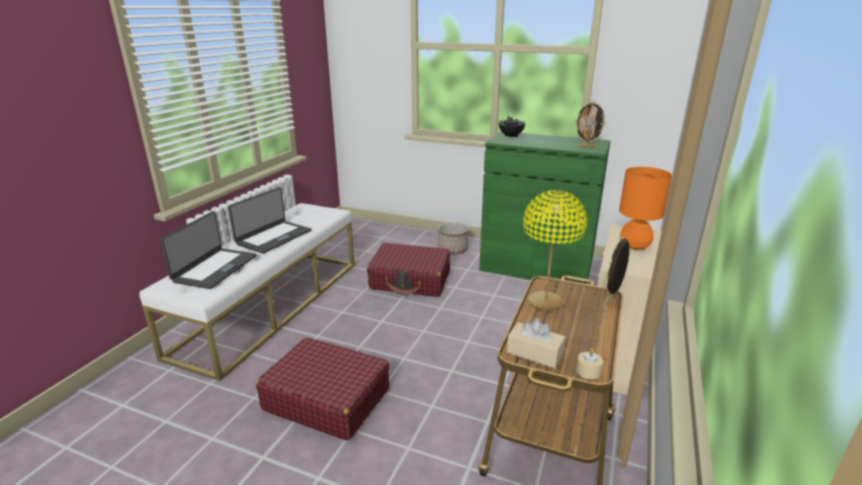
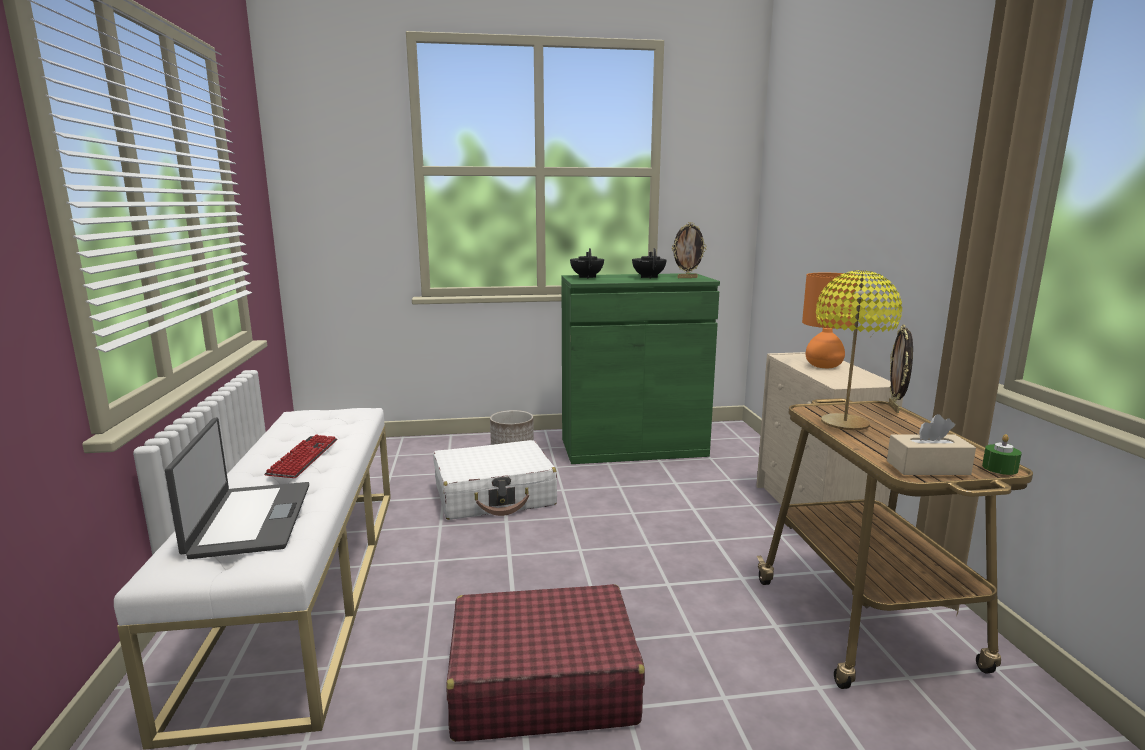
camera: 30 degrees left, 10 degrees down
laptop [228,187,311,254] -> keyboard [264,434,337,478]
red suitcase [367,243,450,297] -> white suitcase [433,440,557,520]
beige candle [576,348,603,380] -> green candle [982,434,1022,475]
none -> black teapot [632,248,667,279]

